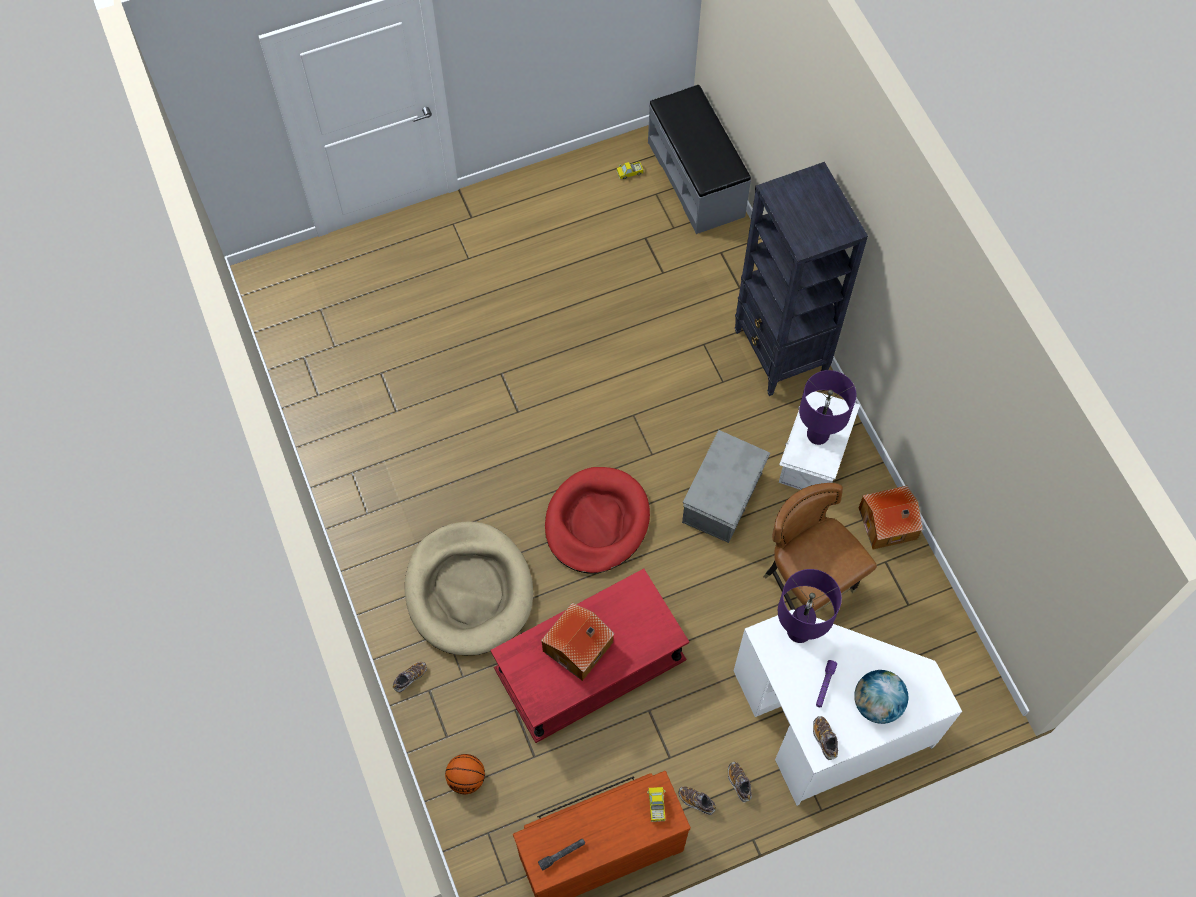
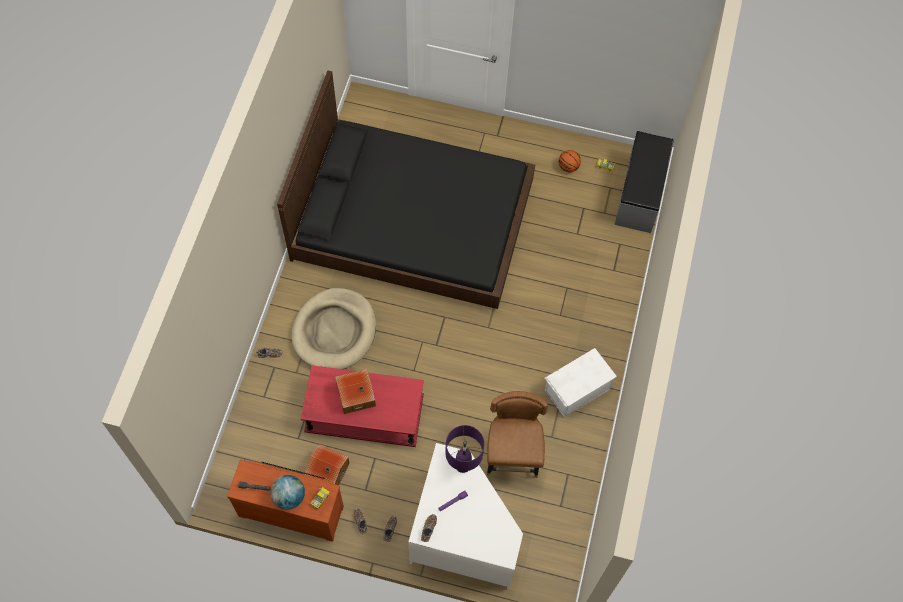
camera: 35 degrees right, 0 degrees up
basketball [445,754,485,794] -> basketball moved to [559,150,581,172]
red dog bed [545,467,650,574] -> none
grey storage box [682,430,770,543] -> none
black bookcase [735,162,868,396] -> none
purple table lamp [799,370,856,445] -> none
globe [854,670,908,724] -> globe moved to [270,475,305,510]
toy house [859,486,923,549] -> toy house moved to [304,444,350,485]
none -> black bed [277,70,535,309]

